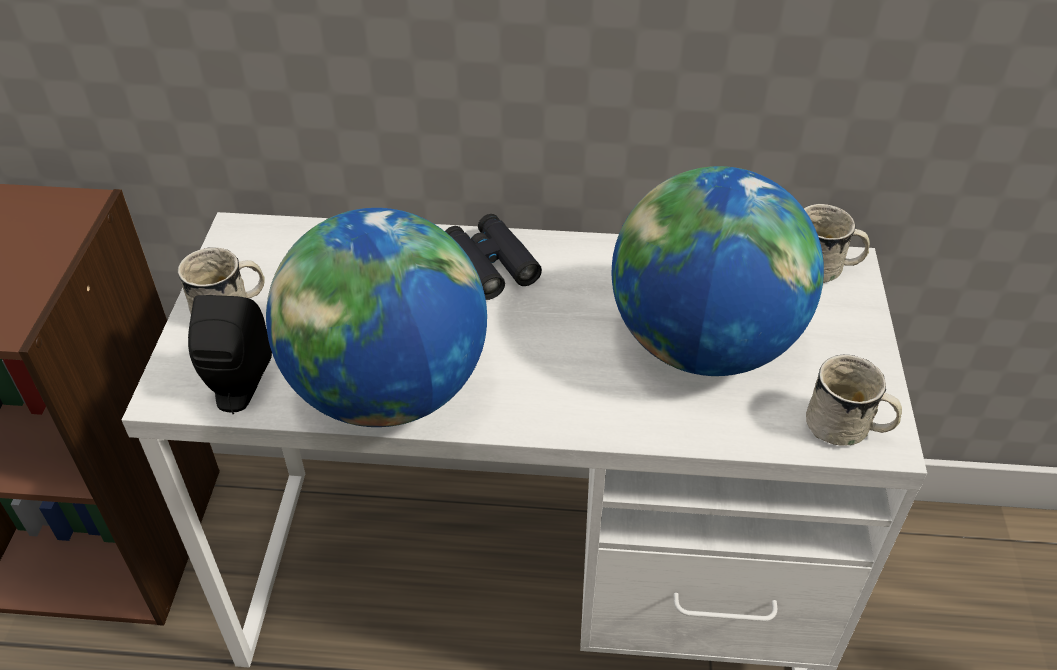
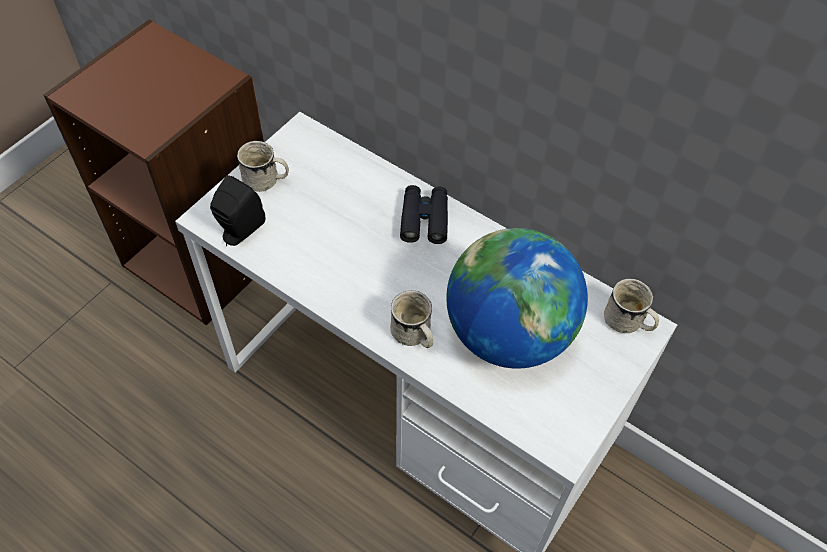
camera: 30 degrees right, 10 degrees up
globe [266,208,487,427] -> none
white mug [806,355,902,446] -> white mug moved to [390,291,433,348]

